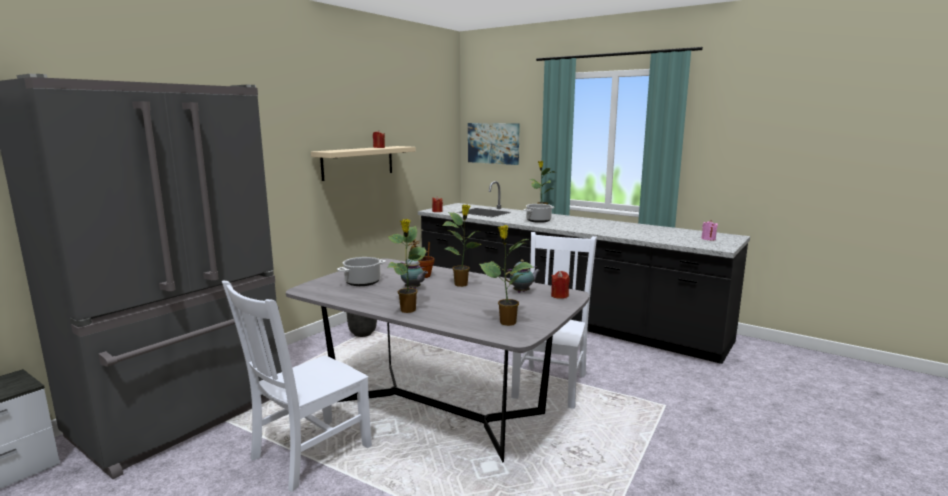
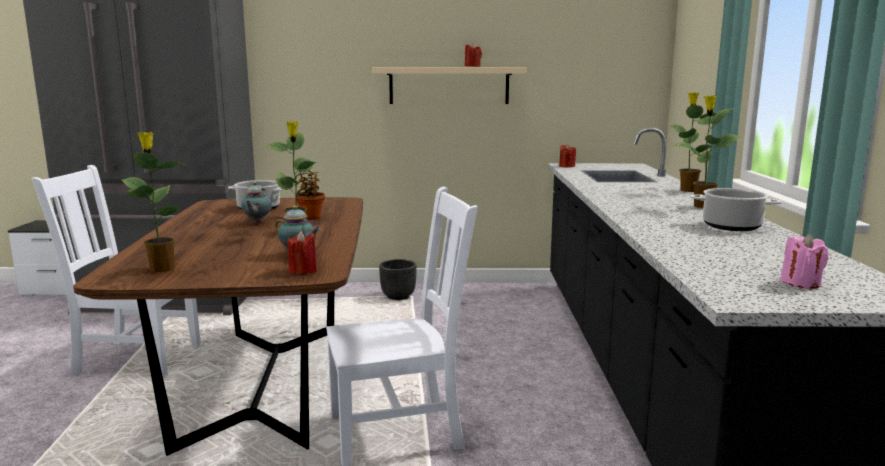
camera: 55 degrees right, 0 degrees up
grey dining table [286,258,590,462] -> brown dining table [73,197,363,456]
potted plant [388,219,426,313] -> potted plant moved to [674,95,742,208]
picture [468,123,520,165] -> none
cooking pot [523,204,554,223] -> cooking pot moved to [690,188,782,231]

